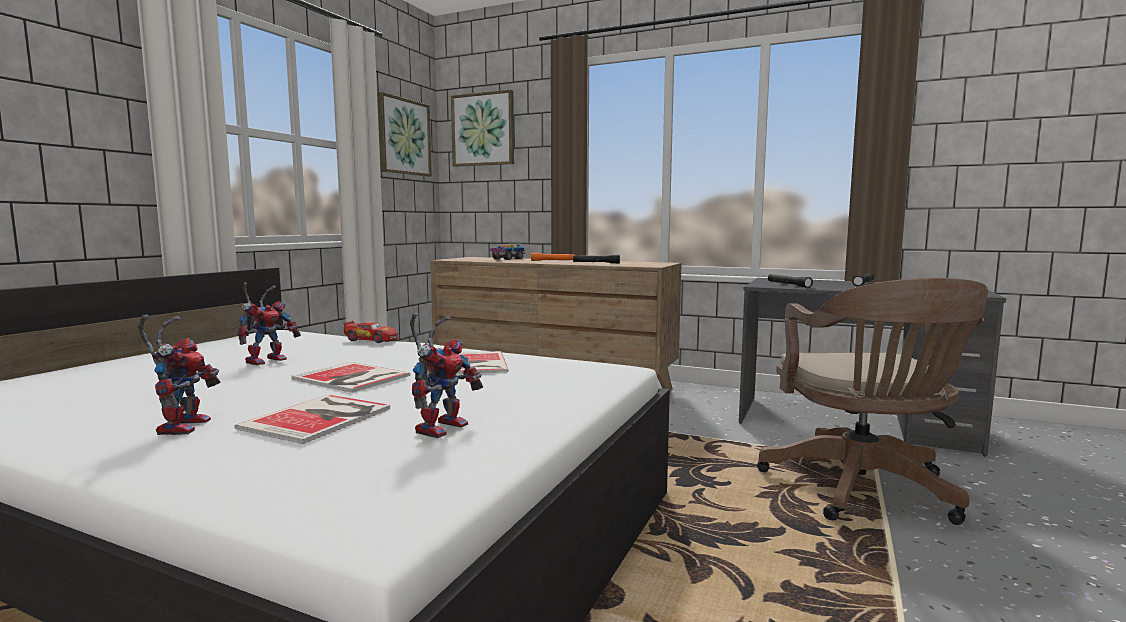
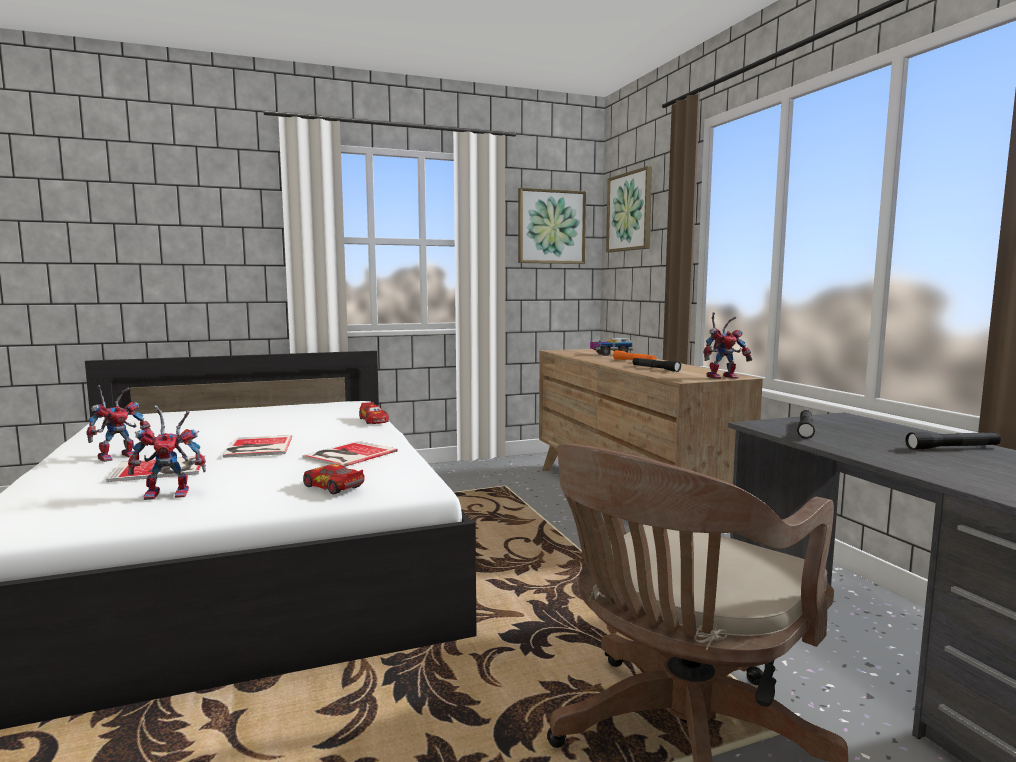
camera: 45 degrees right, 0 degrees up
toy robot [237,282,301,365] -> toy robot moved to [703,312,752,379]
none -> toy car [303,464,364,494]

